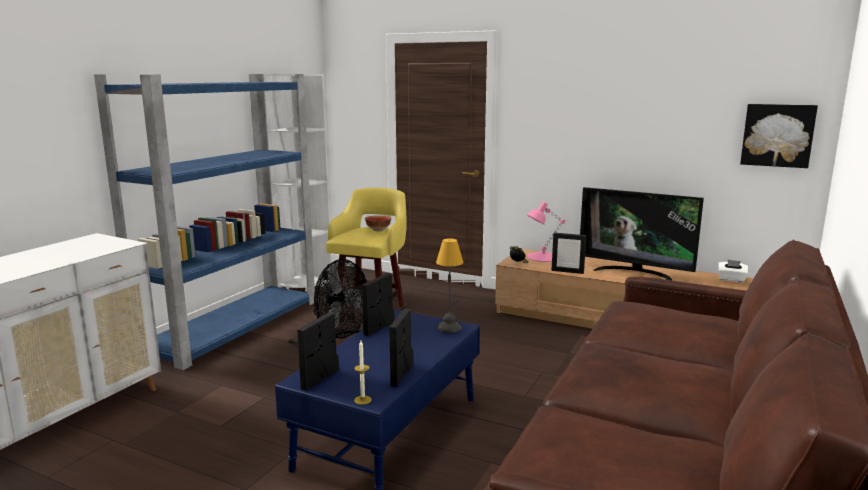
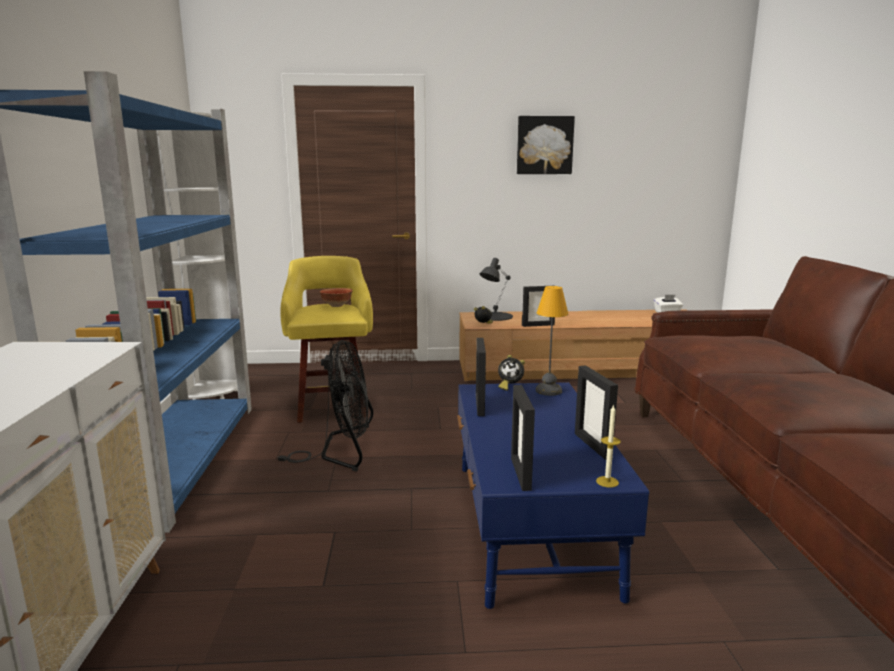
camera: 30 degrees left, 0 degrees up
pink table lamp [527,201,565,262] -> black table lamp [479,258,513,321]
television [580,187,704,280] -> none
picture [740,104,818,168] -> picture moved to [517,116,575,174]
none -> alarm clock [498,355,525,391]

